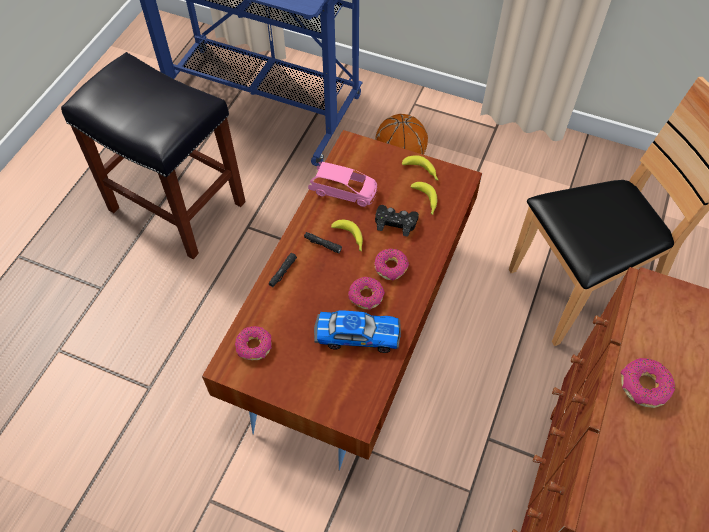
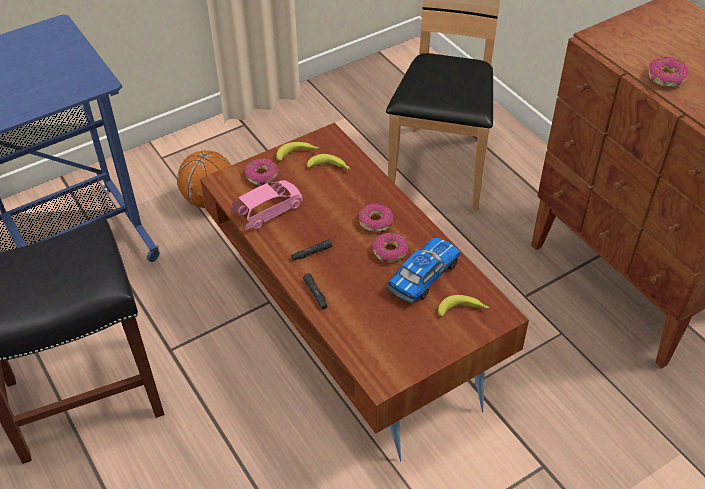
camera: 55 degrees left, 10 degrees down
donut [235,326,272,360] -> donut moved to [245,158,279,186]
banana [331,220,363,252] -> banana moved to [438,295,490,316]
black game controller [375,205,419,237] -> none

